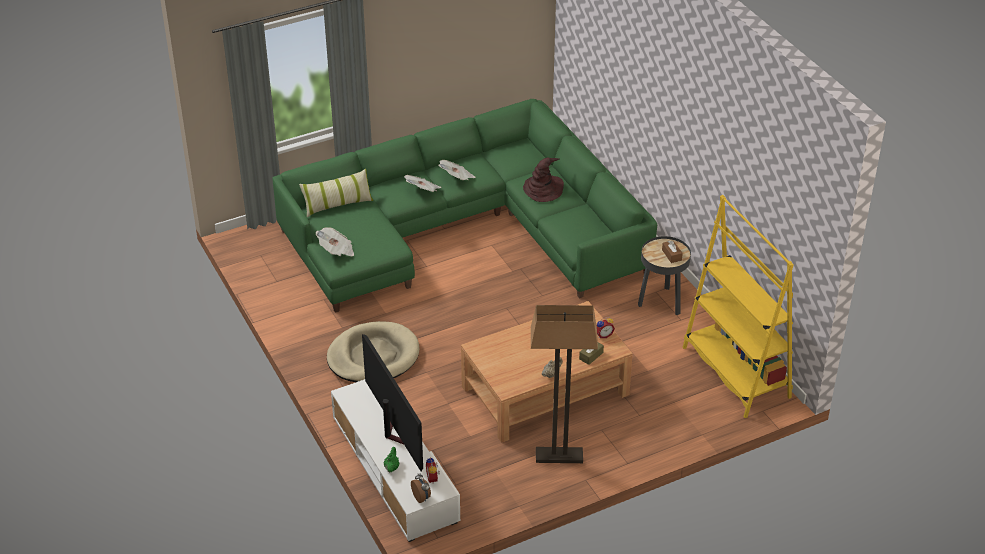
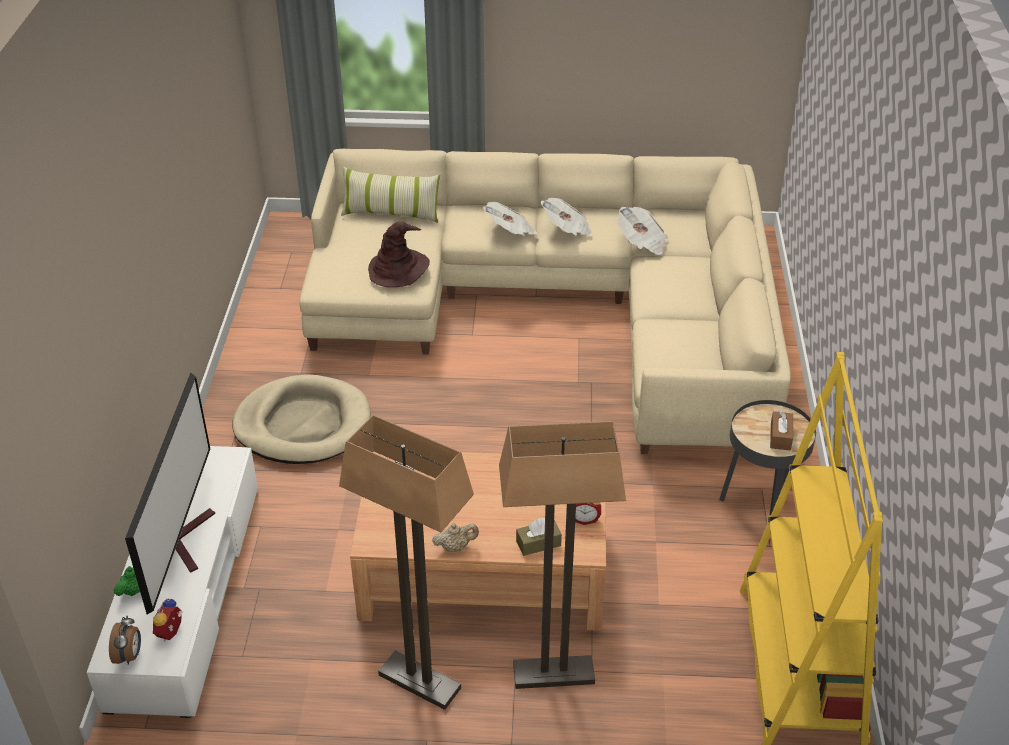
camera: 30 degrees right, 0 degrees up
green sofa [272,99,657,313] -> beige sofa [299,149,791,454]
newspaper [316,227,354,256] -> newspaper moved to [618,207,668,255]
brown hat [523,157,564,202] -> brown hat moved to [368,222,430,287]
none -> floor lamp [499,421,626,689]

